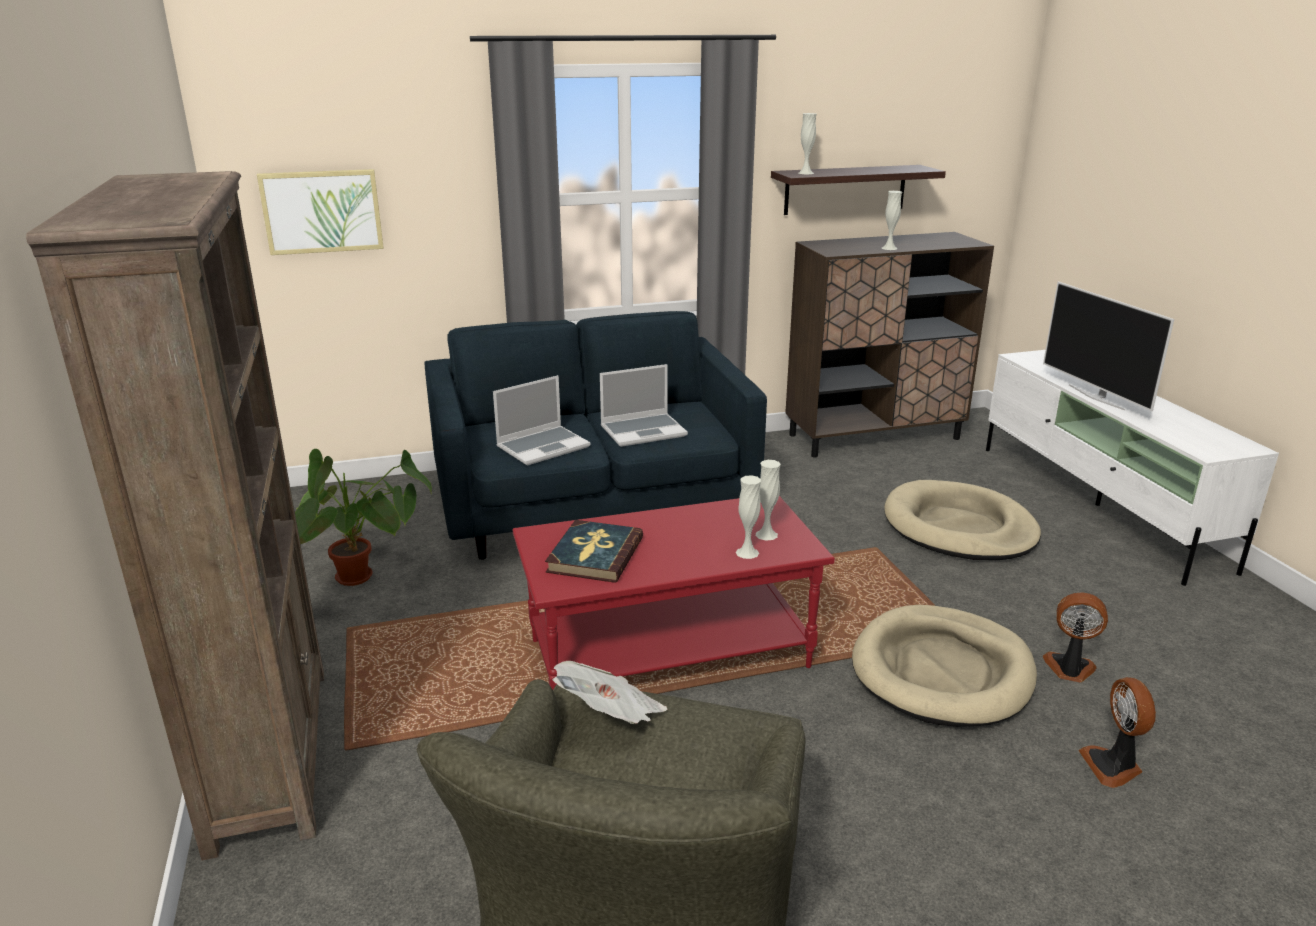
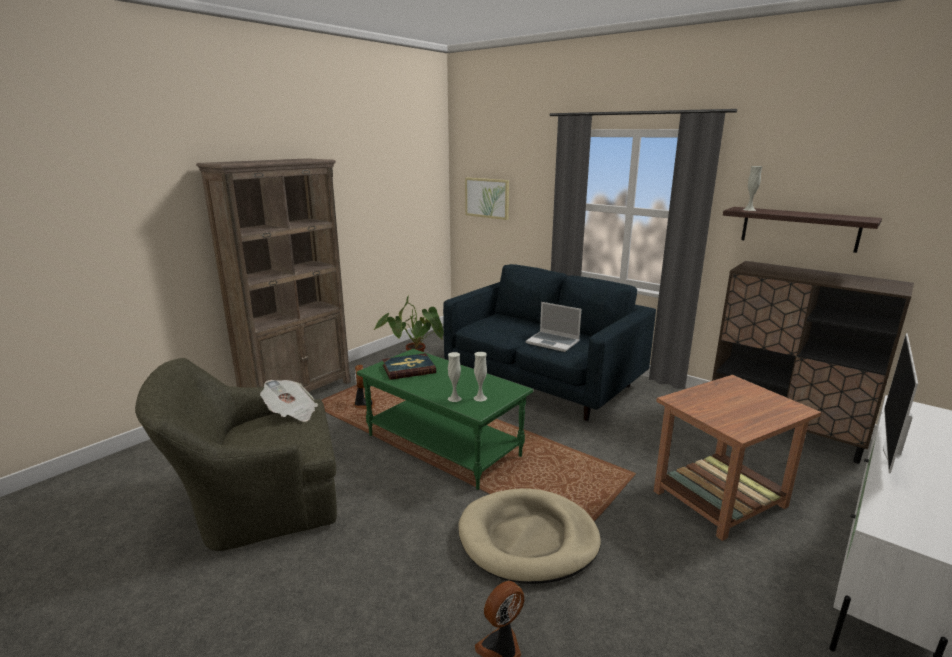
camera: 55 degrees right, 5 degrees down
laptop [493,375,590,466] -> none
red coffee table [512,496,835,690] -> green coffee table [357,349,533,490]
white vase [882,191,902,250] -> none
beige dog bed [884,480,1041,560] -> brown side table [654,375,821,541]
fan [1043,592,1108,683] -> fan moved to [353,365,375,409]

